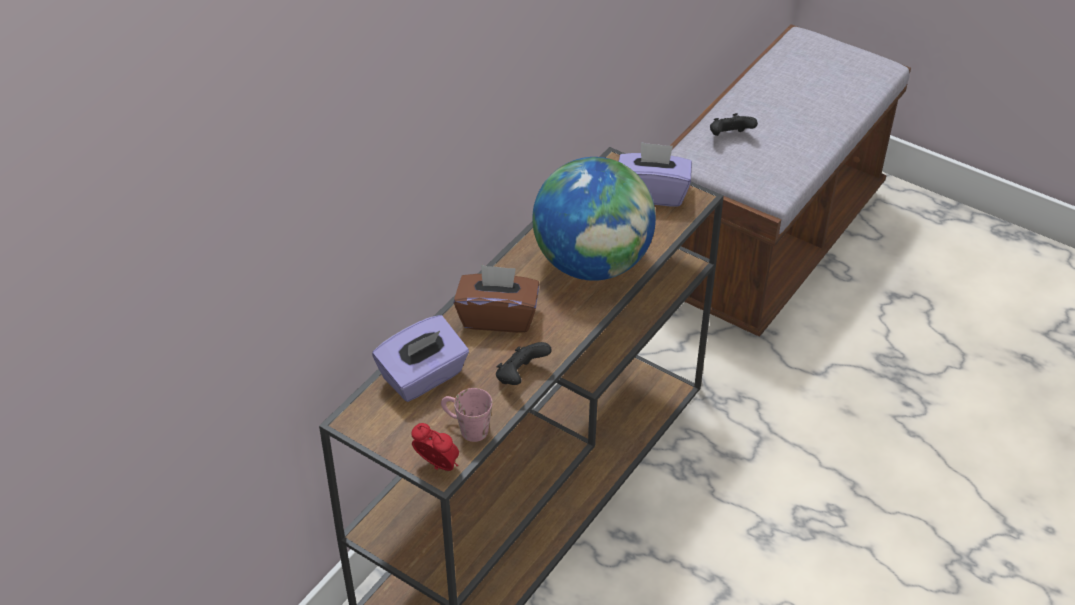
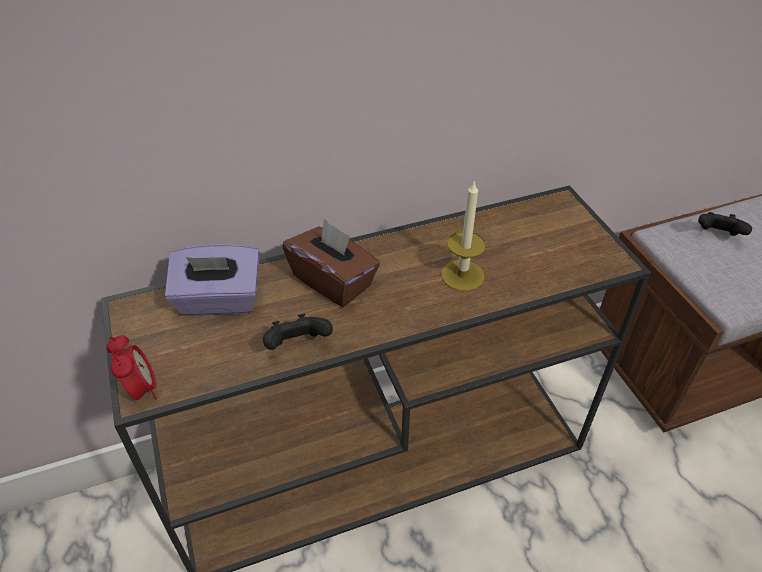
camera: 35 degrees right, 0 degrees up
pink mug [441,388,492,442] -> none
globe [532,157,656,281] -> candle [441,180,486,291]
purple tissue box [618,142,692,206] -> none

